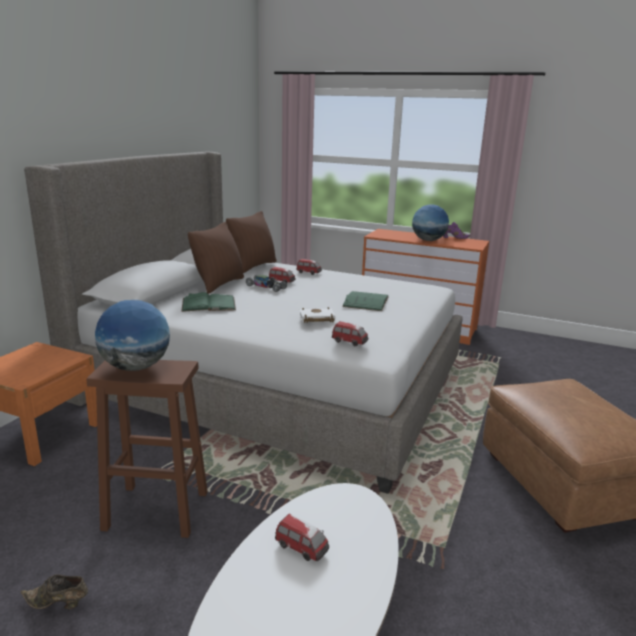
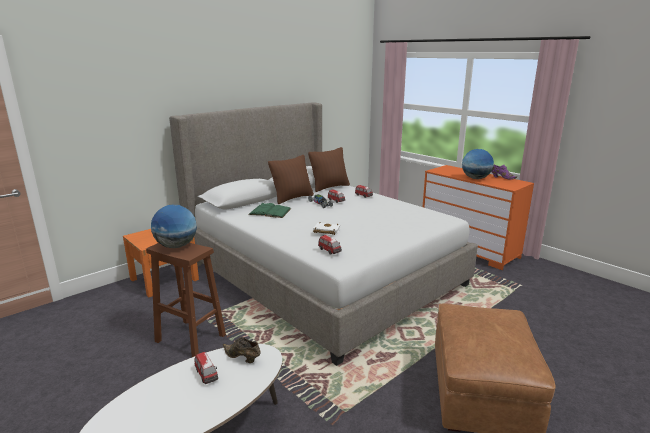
camera: 25 degrees right, 0 degrees up
brown shoe [20,574,88,609] -> brown shoe moved to [223,337,261,363]
green book [342,291,389,311] -> none

